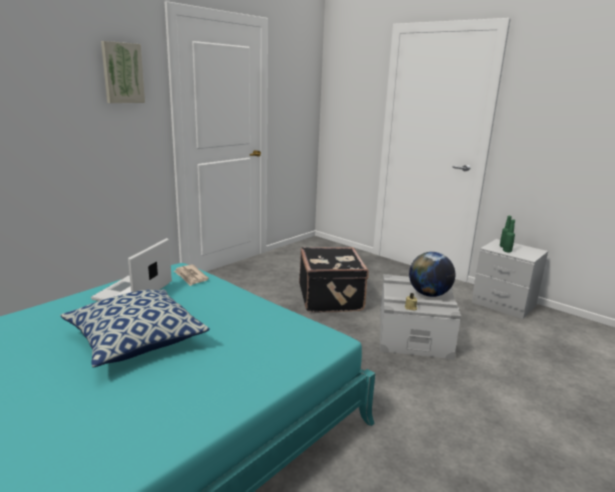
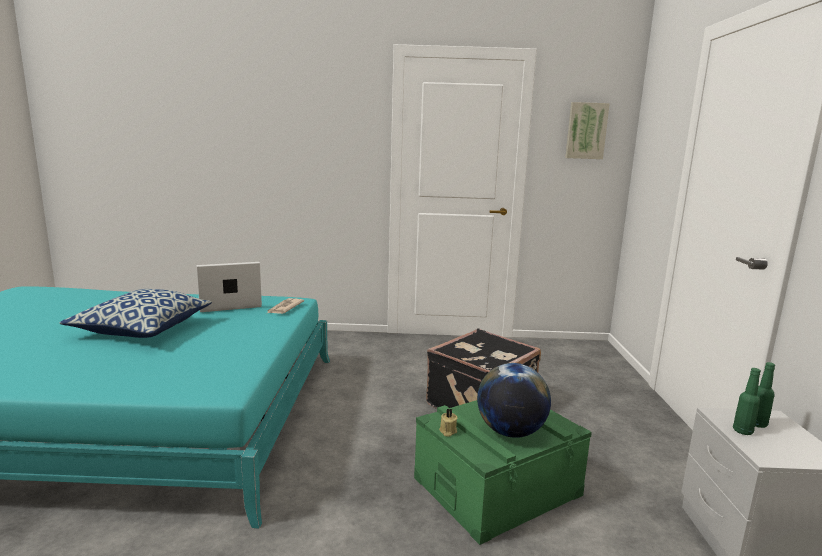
camera: 50 degrees right, 5 degrees down
picture [101,41,145,103] -> picture moved to [565,102,610,159]
grey storage box [380,274,461,360] -> green storage box [414,400,592,545]

